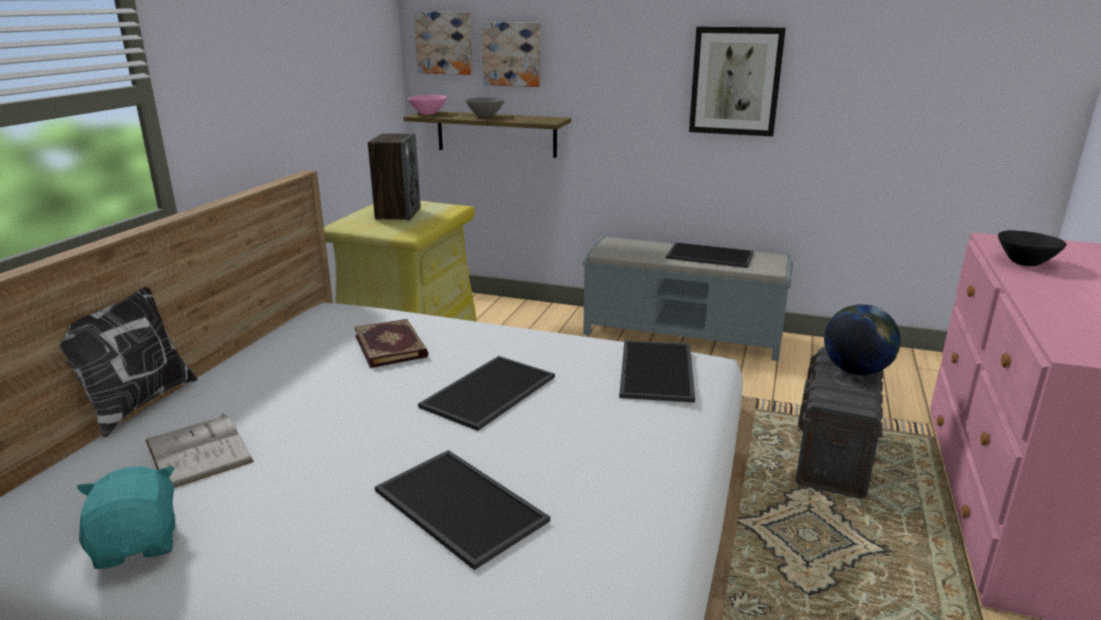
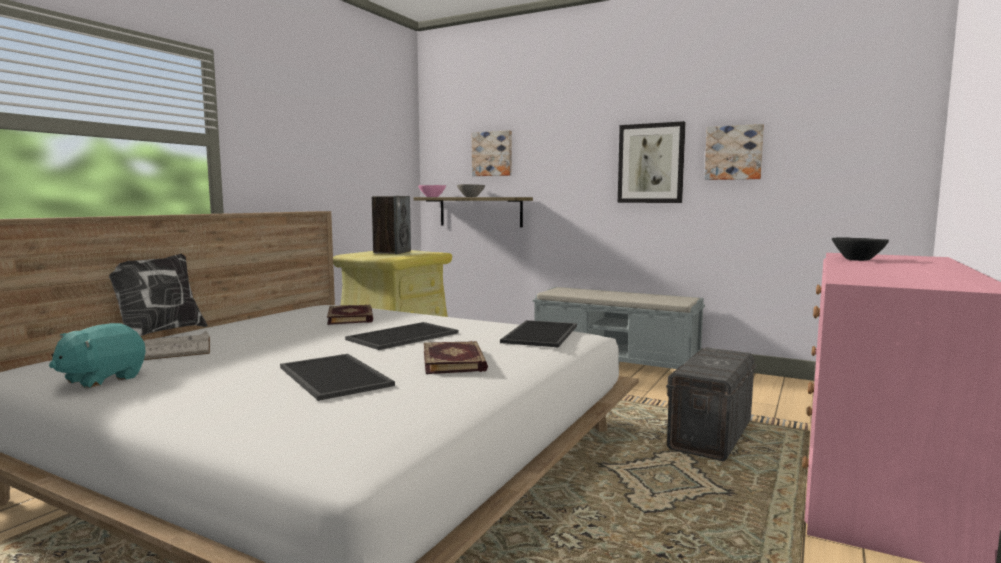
camera: 10 degrees right, 15 degrees down
turquoise plush toy [77,466,175,569] -> turquoise plush toy turned 135 degrees counterclockwise [49,323,145,389]
picture [414,11,473,75] -> picture moved to [704,124,764,180]
tray [666,242,753,268] -> none
globe [824,304,901,375] -> none
none -> book [424,341,488,374]

